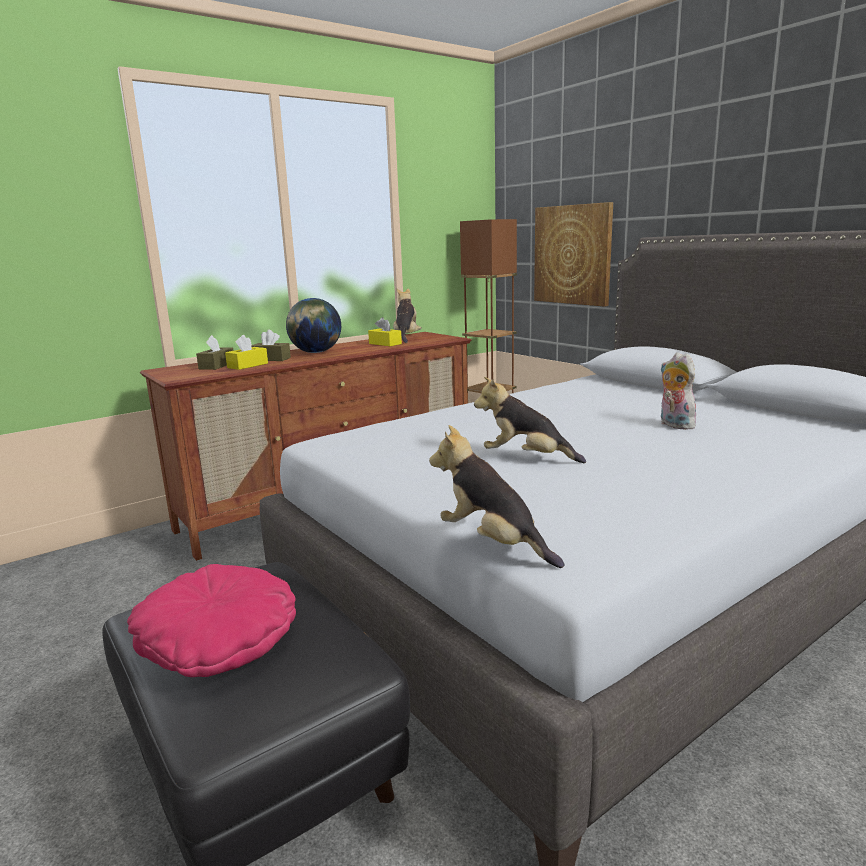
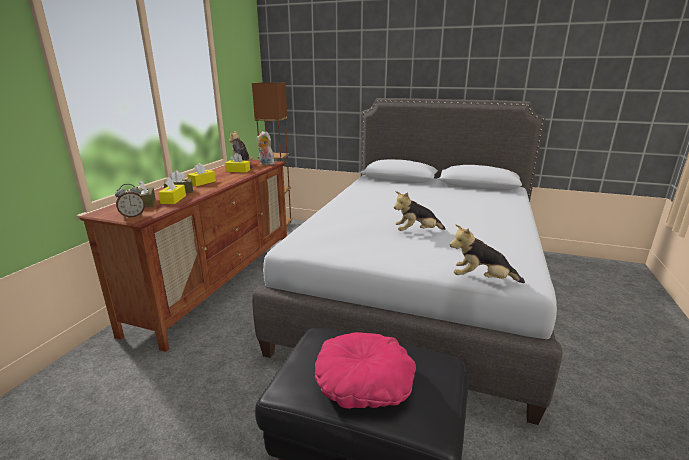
camera: 35 degrees left, 5 degrees up
globe [286,298,341,353] -> yellow tissue box [187,163,216,186]
picture [534,202,613,307] -> none
plush toy [660,352,697,430] -> plush toy moved to [256,131,275,165]
none -> alarm clock [115,184,145,218]

